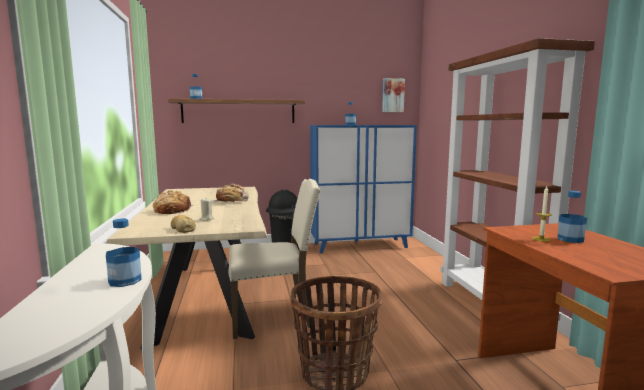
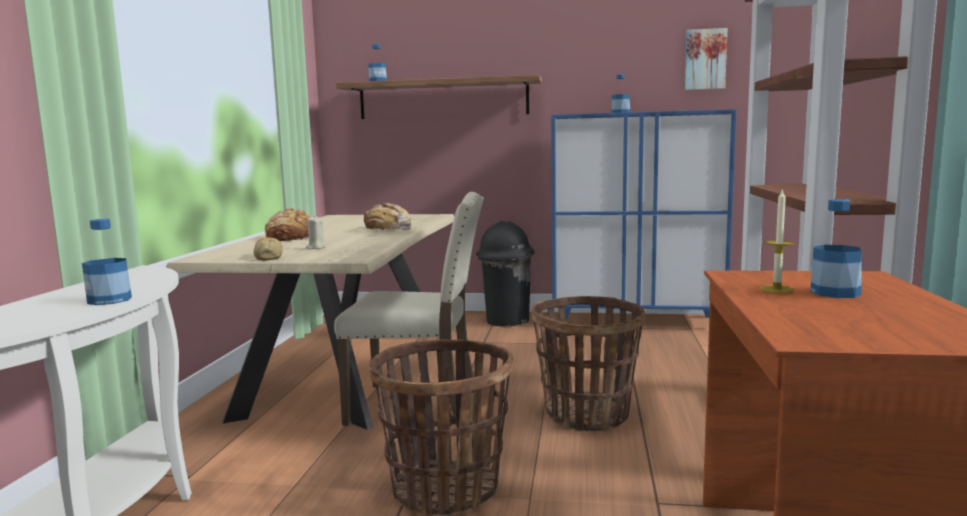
camera: 20 degrees right, 0 degrees up
none -> basket [531,296,645,432]

